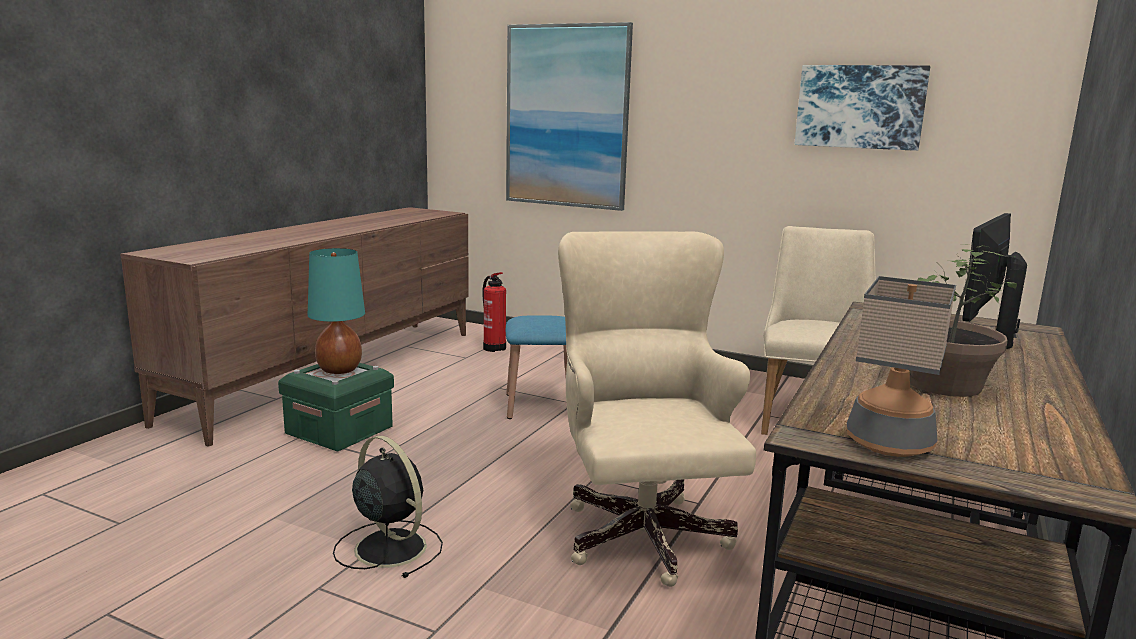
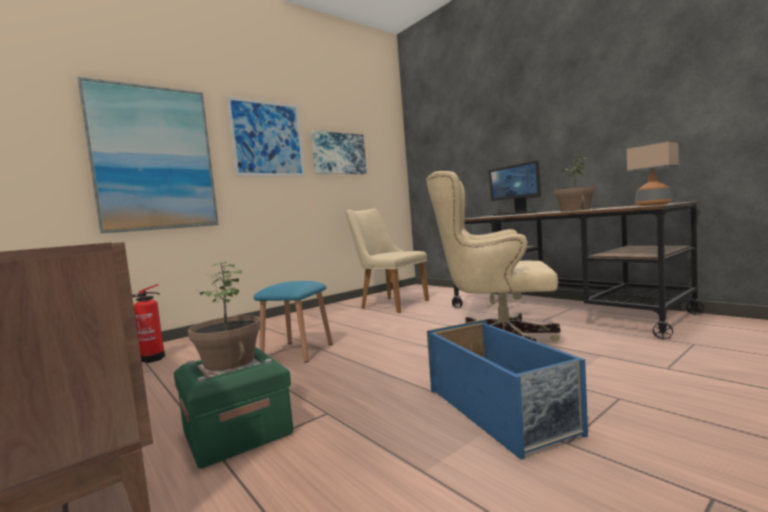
camera: 65 degrees left, 10 degrees down
turquoise table lamp [308,248,365,374] -> potted plant [188,261,261,371]
black fan [333,436,443,578] -> blue storage box [427,319,588,459]
none -> picture [226,96,305,176]

